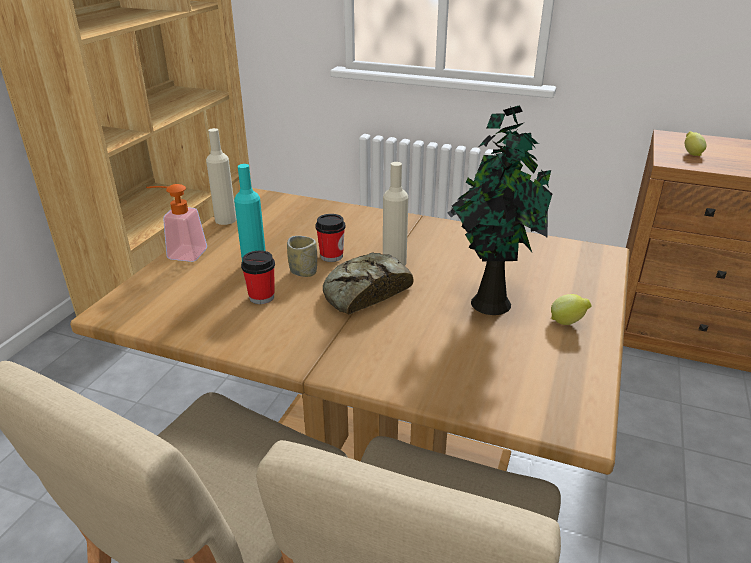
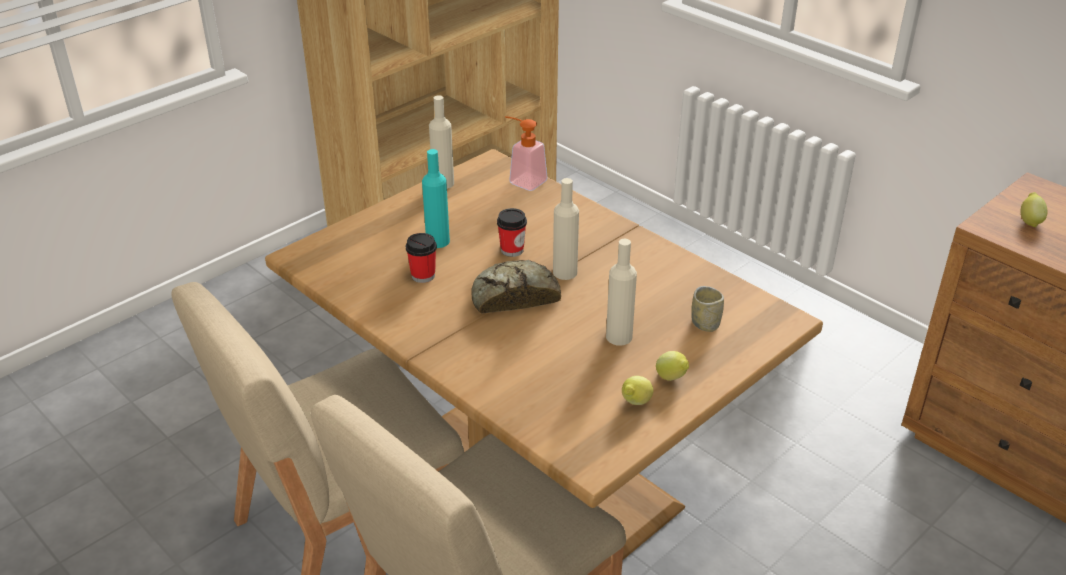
camera: 25 degrees right, 5 degrees up
soap dispenser [146,184,207,262] -> soap dispenser moved to [505,116,548,191]
cup [287,236,317,277] -> cup moved to [691,286,724,332]
potted plant [447,105,552,315] -> beige bottle [606,239,637,346]
none -> lemon [622,376,653,405]

